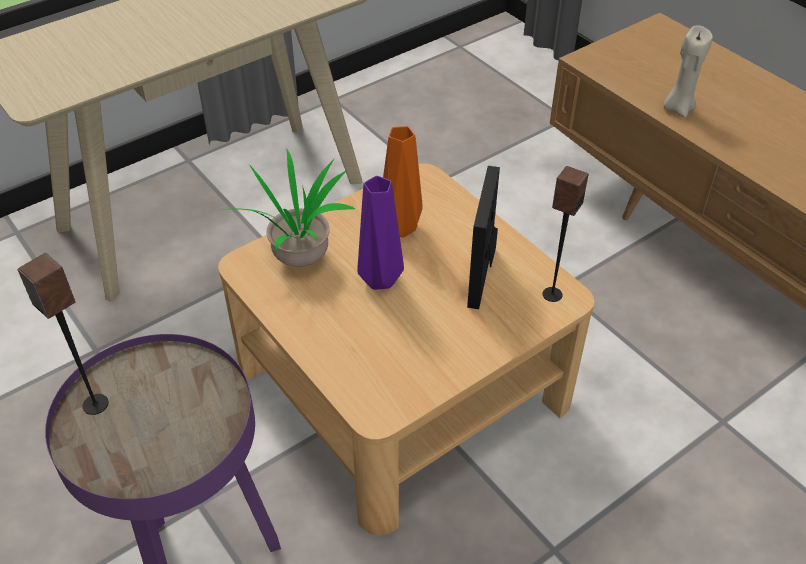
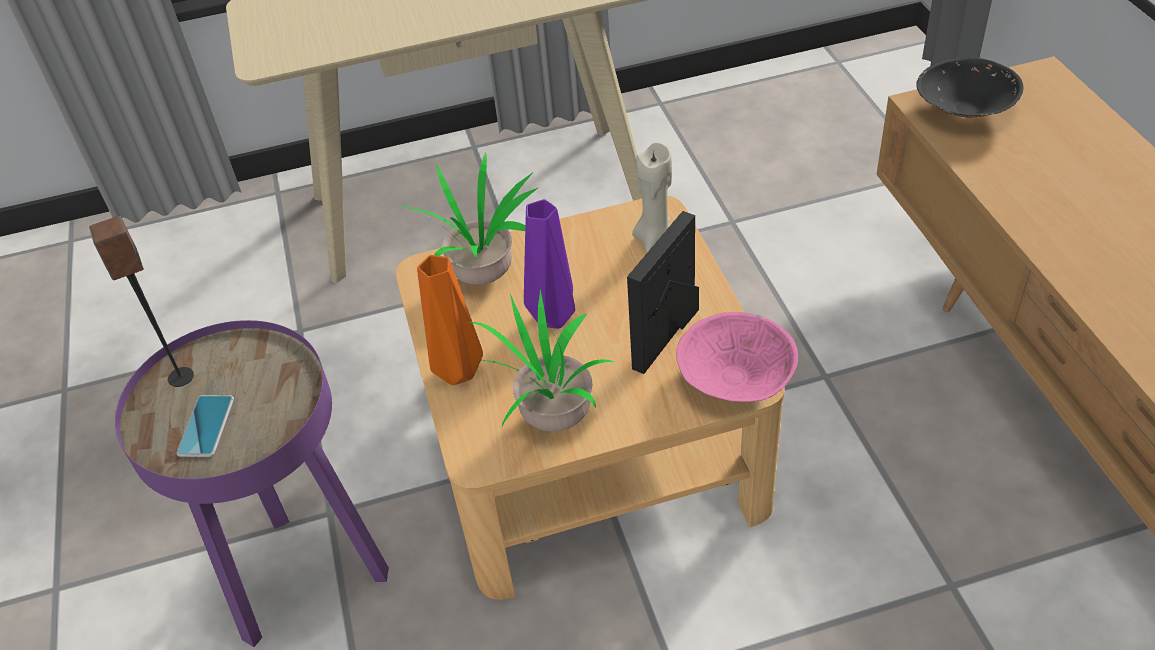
camera: 25 degrees right, 0 degrees up
orange vase [383,126,423,237] -> orange vase moved to [417,255,483,385]
speaker [542,166,588,302] -> pink bowl [676,312,798,402]
beige candle [664,25,713,118] -> beige candle moved to [632,143,672,253]
none -> phone [176,395,234,457]
none -> potted plant [468,289,614,432]
none -> black bowl [916,58,1023,118]

